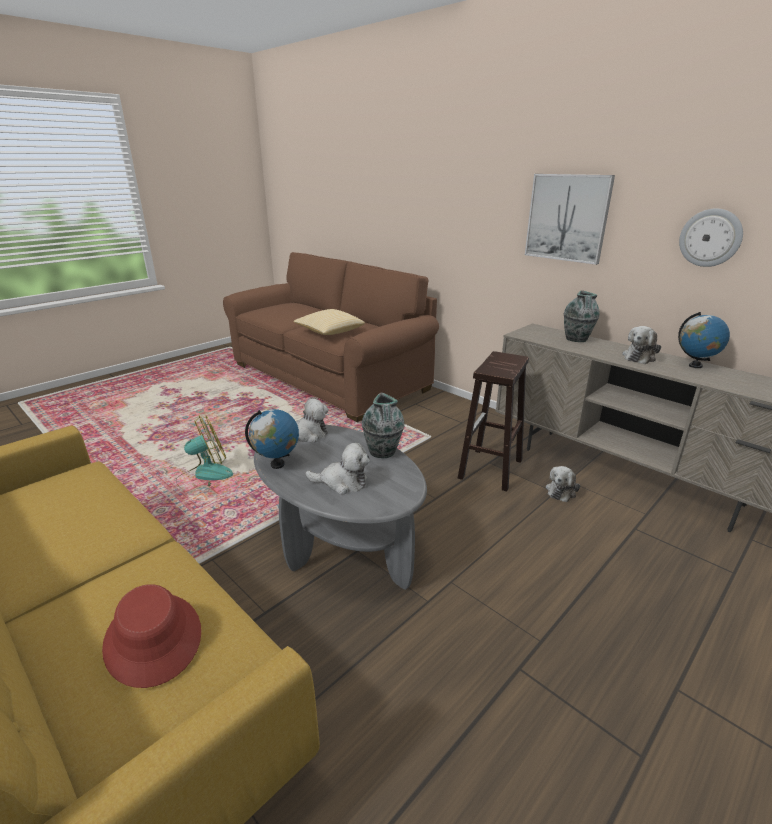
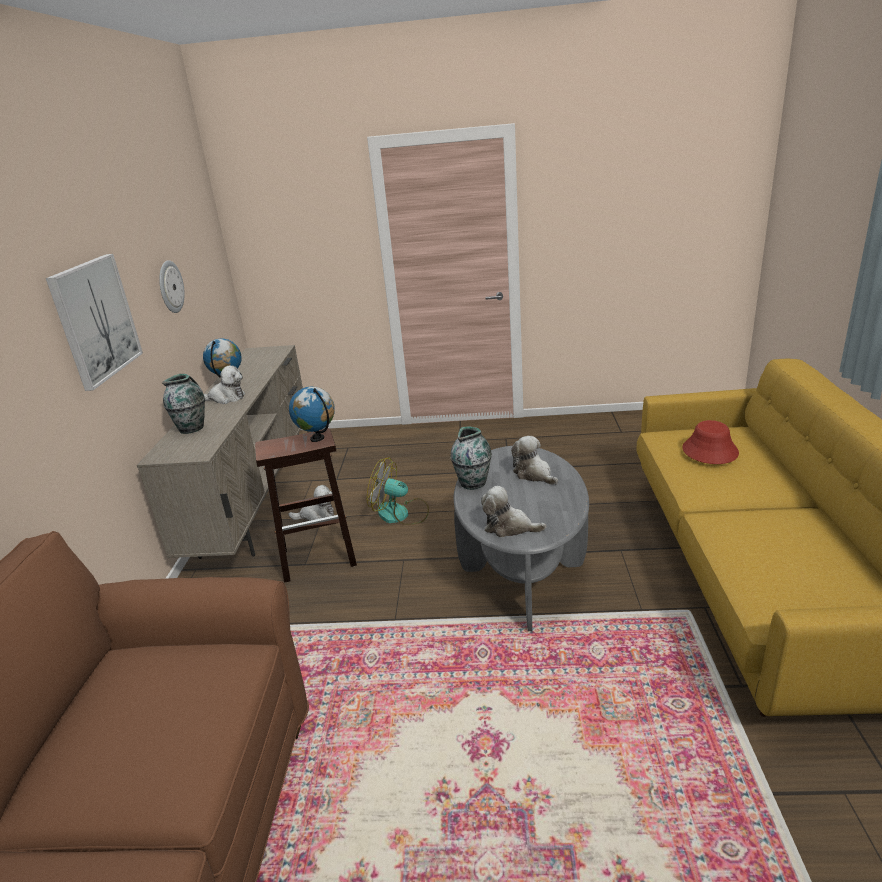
camera: 130 degrees left, 0 degrees up
fan [176,415,233,487] -> fan moved to [367,458,429,525]
globe [245,409,299,469] -> globe moved to [289,387,335,442]
pillow [293,309,365,335] -> none

